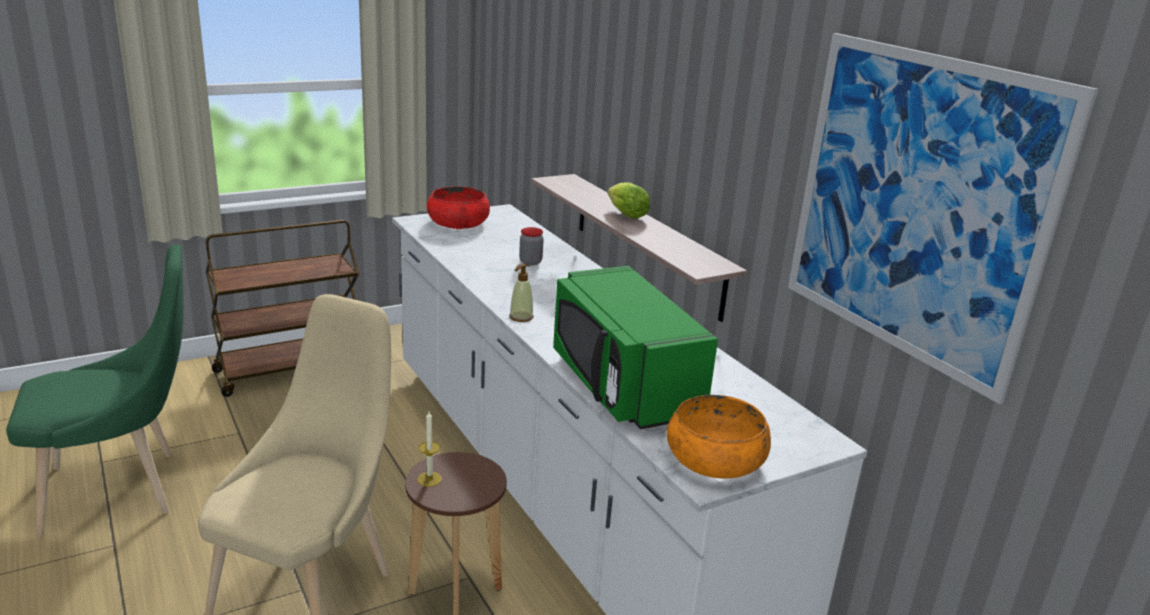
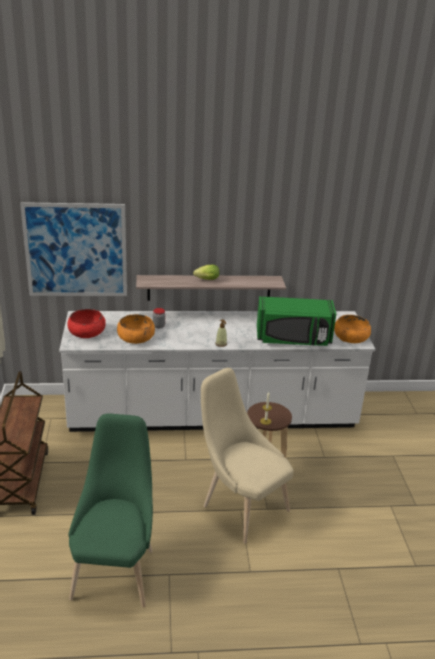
camera: 65 degrees left, 5 degrees up
picture [788,33,1098,404] -> picture moved to [20,202,127,296]
none -> orange bowl [117,314,155,344]

